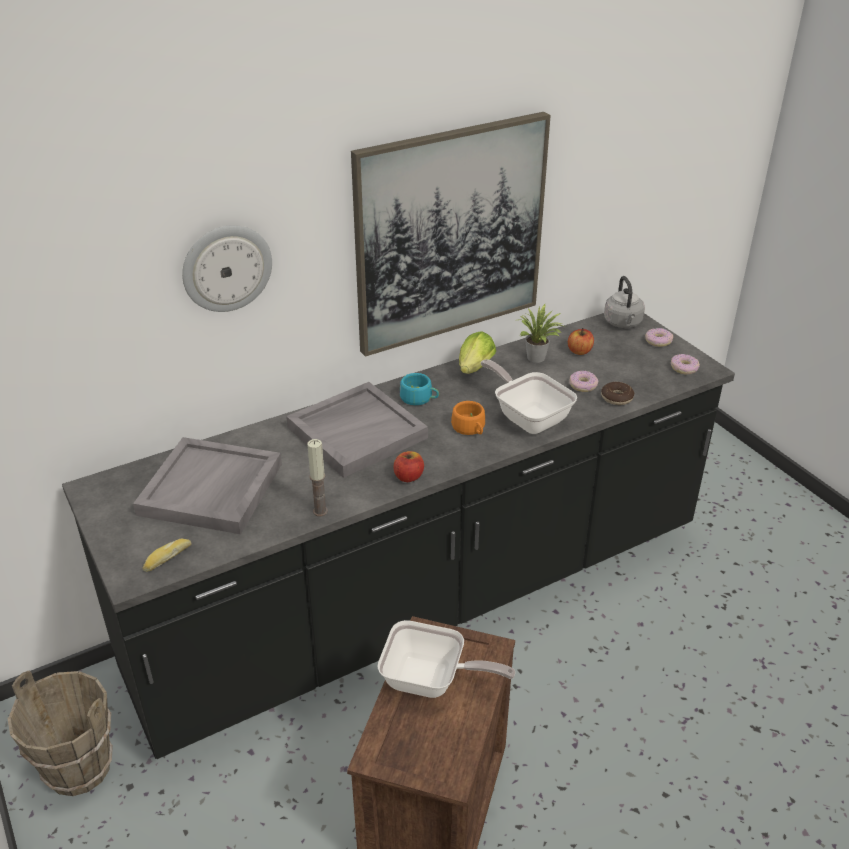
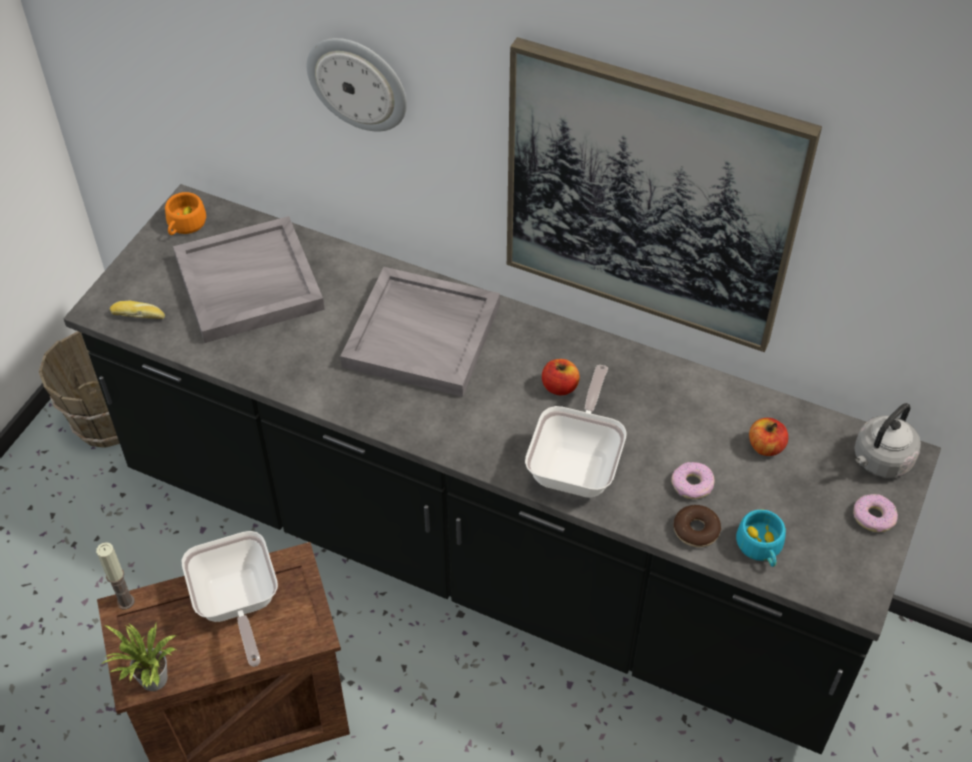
camera: 55 degrees right, 15 degrees up
candle [307,439,328,517] -> candle moved to [96,542,135,609]
apple [393,451,424,482] -> apple moved to [542,359,580,395]
turquoise cup [400,373,439,405] -> turquoise cup moved to [736,509,786,567]
orange cup [451,401,485,435] -> orange cup moved to [165,192,206,235]
lettuce [459,331,496,374] -> none
potted plant [519,303,566,363] -> potted plant moved to [102,623,177,691]
donut [671,354,700,374] -> none

